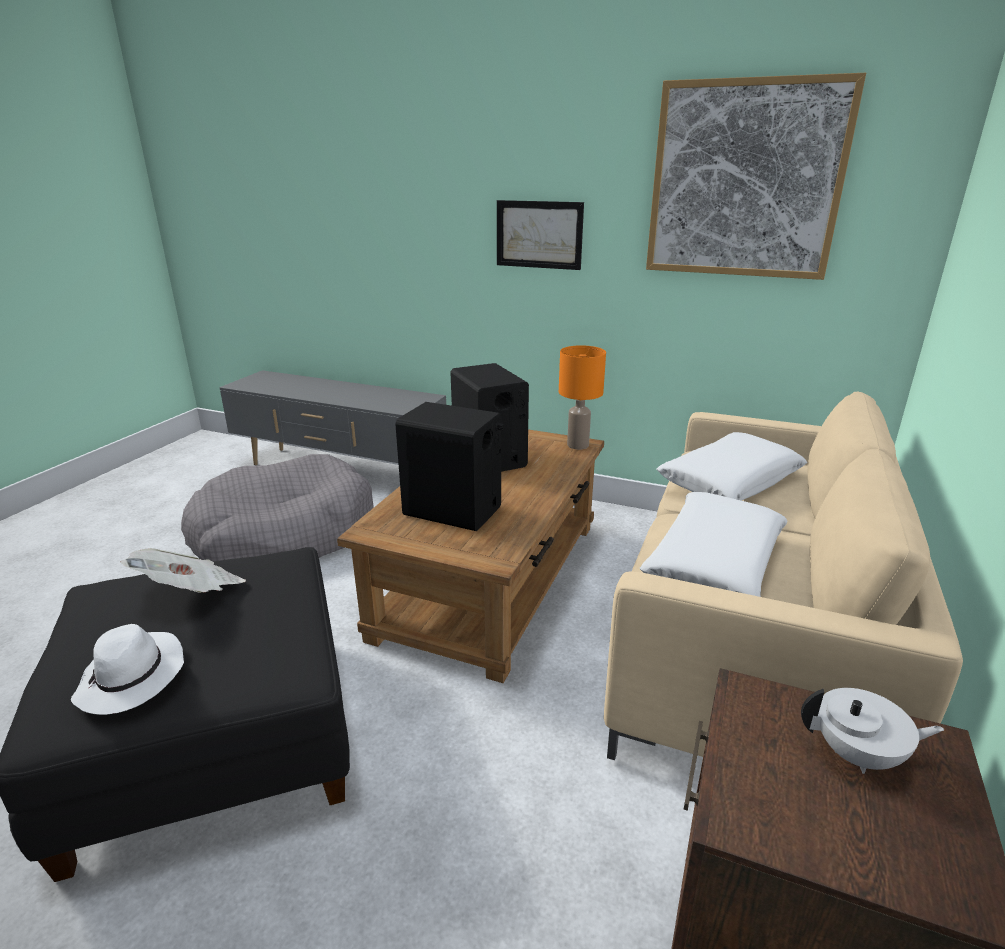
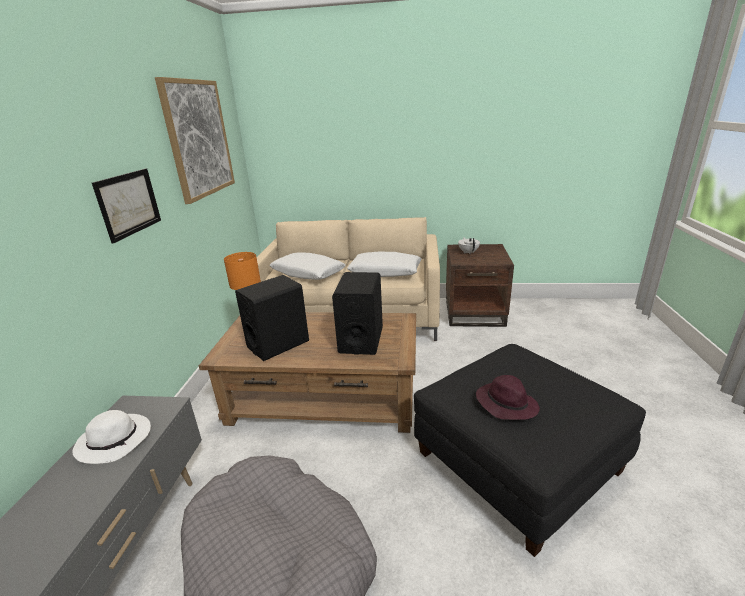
camera: 105 degrees left, 0 degrees up
white hat [71,624,184,715] -> white hat moved to [72,410,151,464]
newspaper [120,548,246,593] -> purple hat [476,375,540,420]

